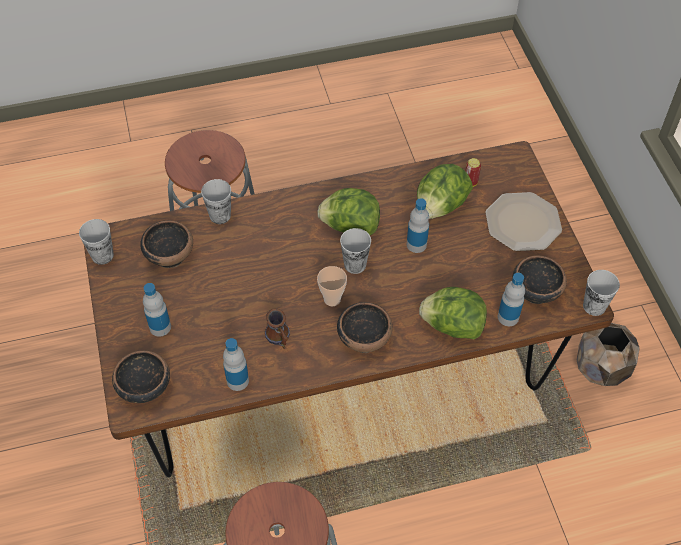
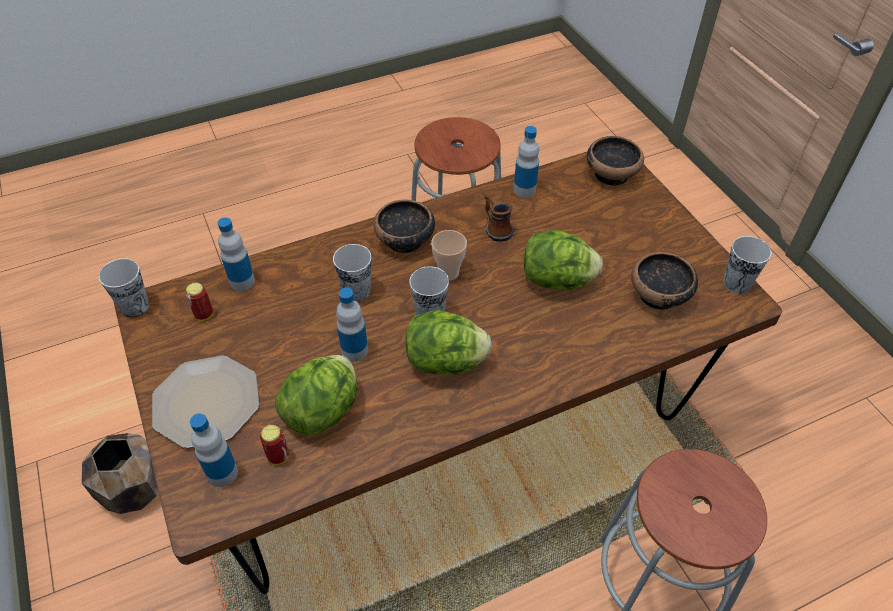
camera: 170 degrees right, 5 degrees down
bottle [143,283,171,337] -> bottle moved to [190,413,238,487]
cup [201,179,231,224] -> cup moved to [333,244,372,302]
lettuce [419,287,487,339] -> lettuce moved to [524,230,603,290]
bowl [513,256,567,304] -> can [185,283,213,321]

